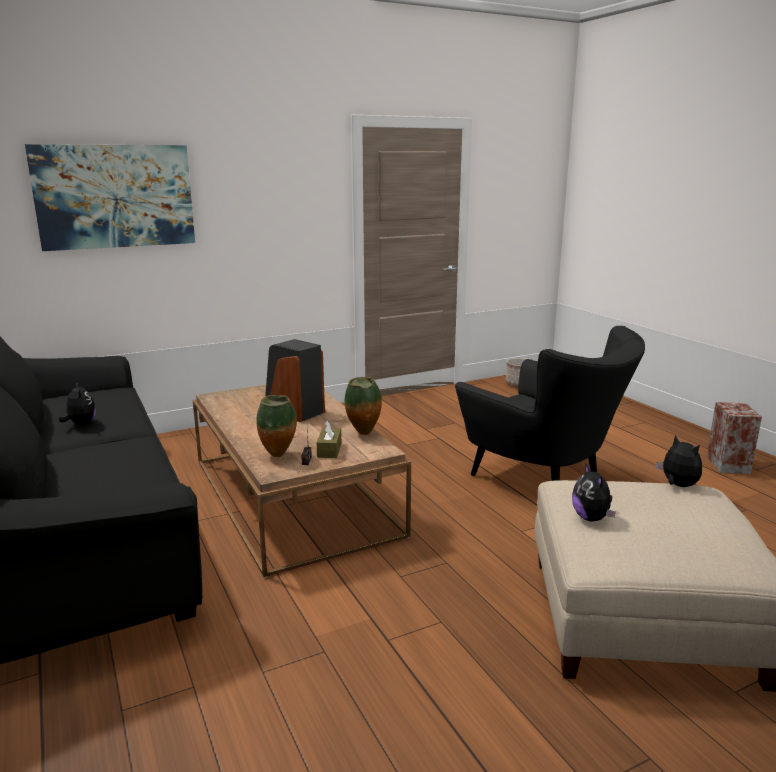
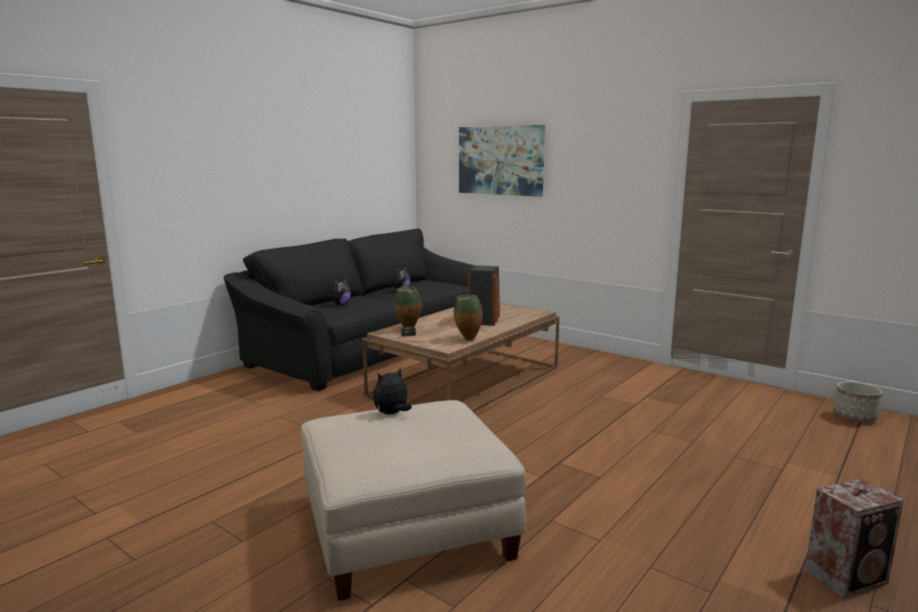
camera: 65 degrees right, 5 degrees down
brown tissue box [317,421,341,458] -> none
black armchair [455,326,645,481] -> none
plush toy [656,435,702,487] -> plush toy moved to [327,277,351,305]

